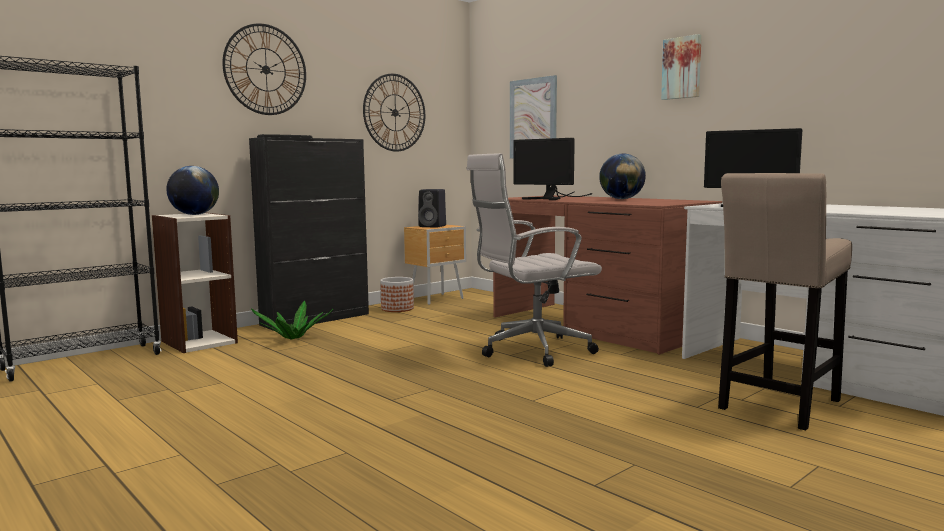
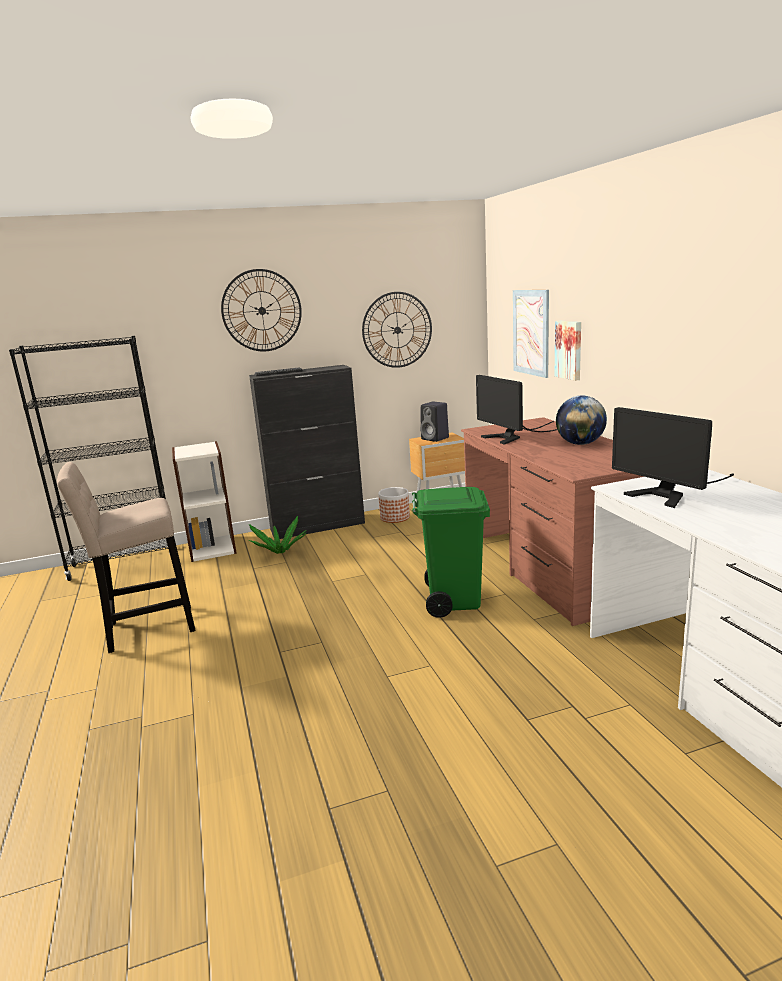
camera: 25 degrees right, 10 degrees up
globe [166,166,219,215] -> none
white office chair [467,153,602,367] -> green trash can [412,487,490,618]
picture [661,34,702,100] -> picture moved to [555,321,581,381]
beige stool [718,173,852,430] -> beige stool moved to [57,462,196,653]

